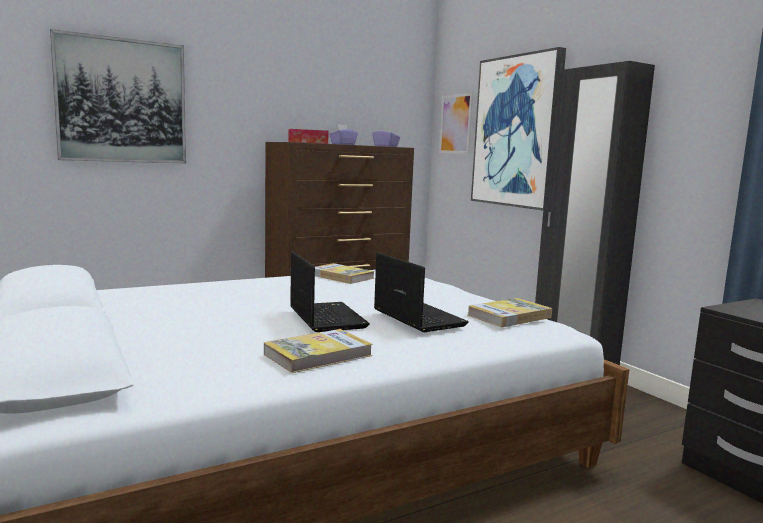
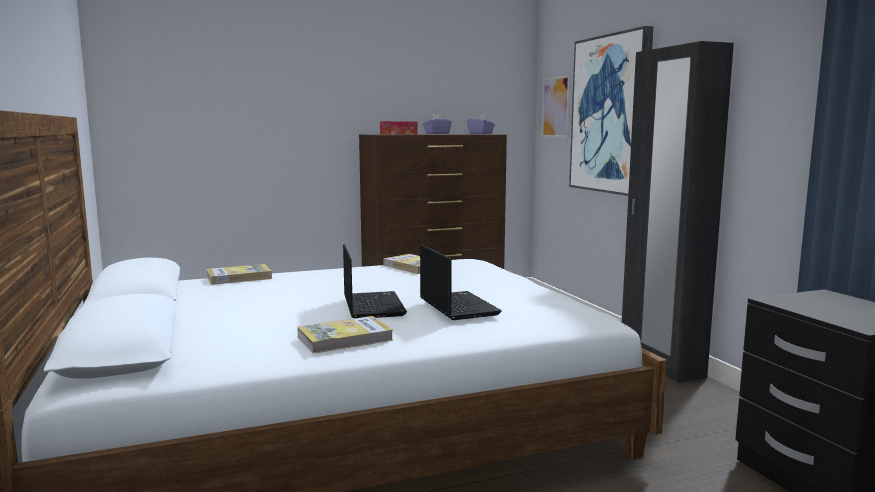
camera: 10 degrees right, 0 degrees up
picture [50,29,186,163] -> none
book [467,298,552,327] -> book moved to [206,264,272,285]

